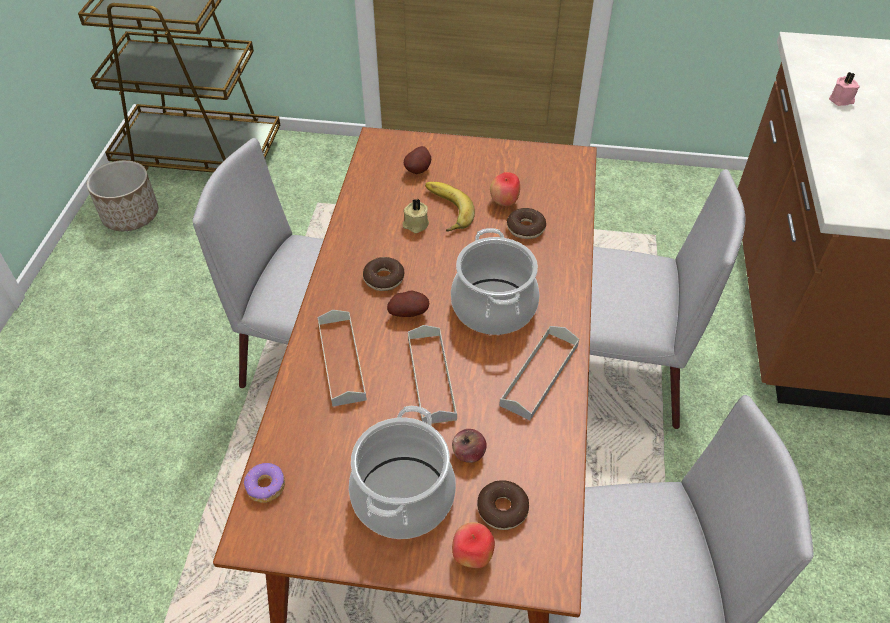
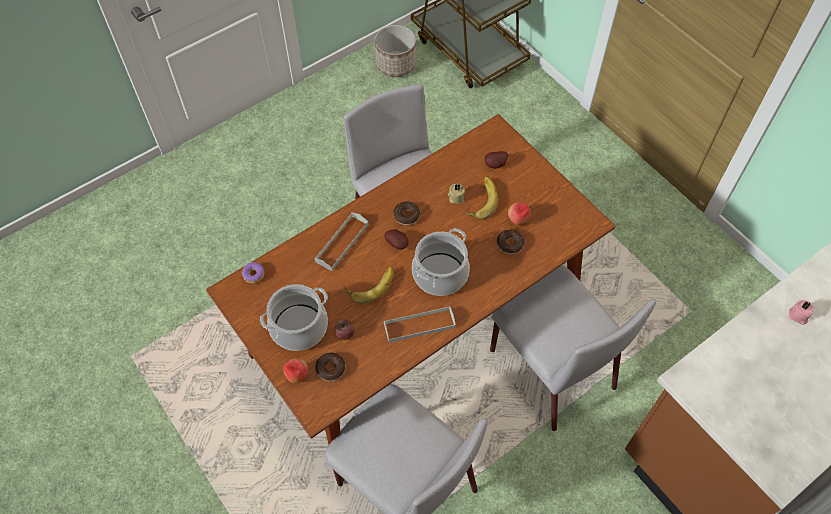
camera: 45 degrees right, 10 degrees up
grey tray [408,325,457,424] -> banana [344,267,393,304]

